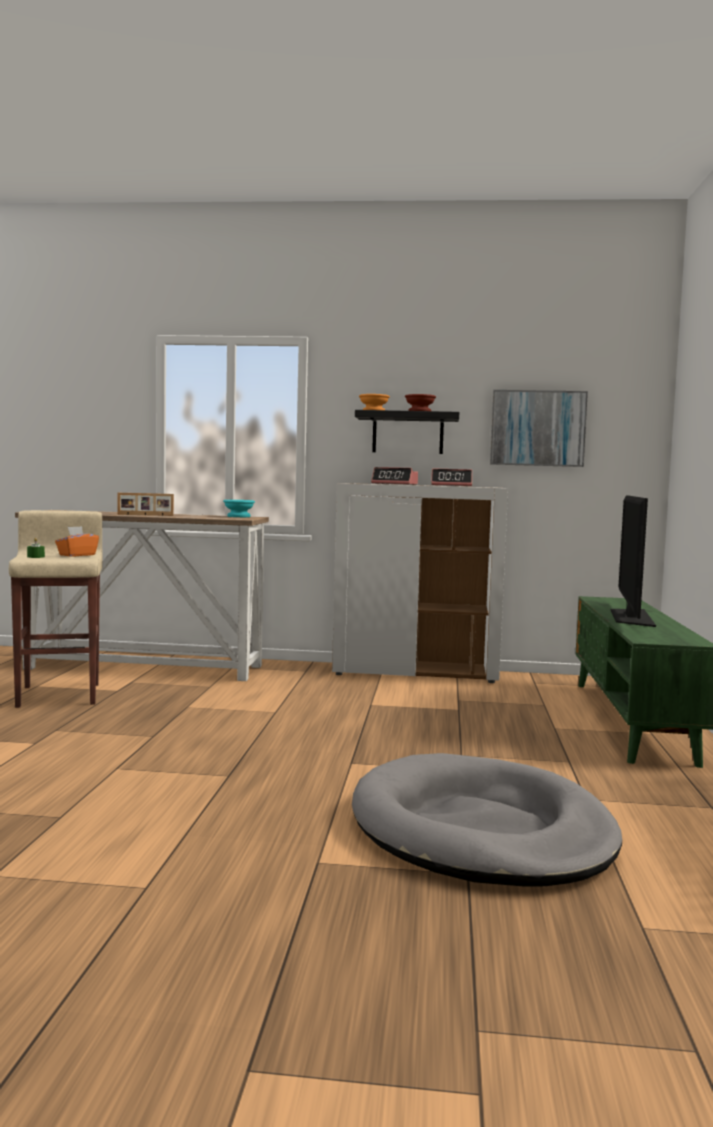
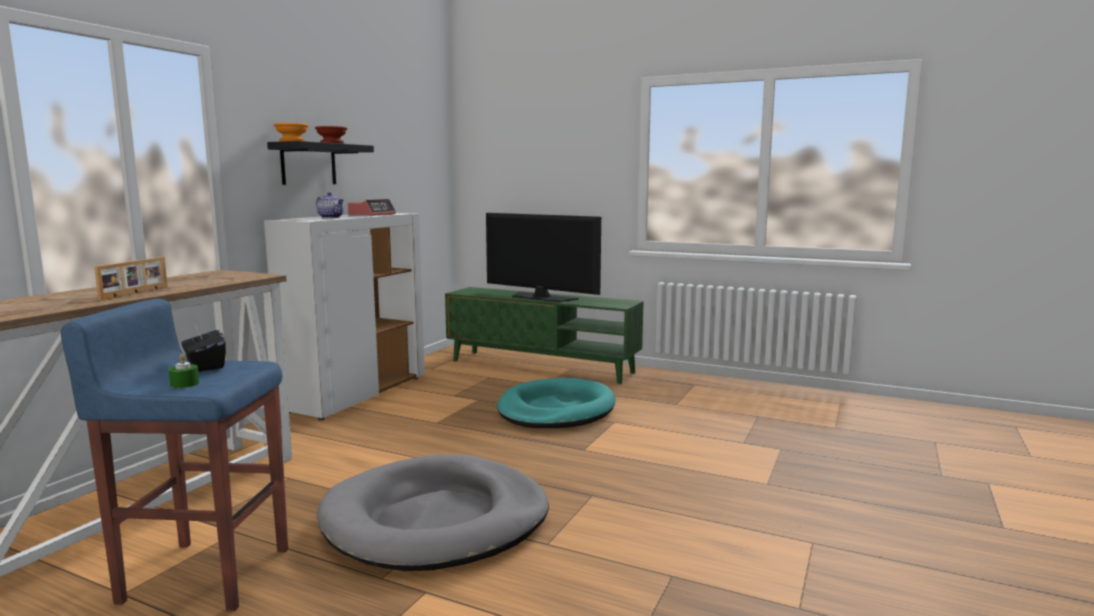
camera: 70 degrees left, 5 degrees up
beige stool [9,510,102,708] -> blue stool [61,299,288,611]
orange tissue box [55,526,99,557] -> black tissue box [181,323,226,372]
turquoise bowl [223,500,255,517] -> none
grey dog bed [352,753,622,886] -> grey dog bed moved to [317,455,549,571]
alarm clock [371,467,418,485] -> teapot [316,192,344,218]
picture [490,390,588,467] -> none
none -> turquoise dog bed [497,378,615,428]

